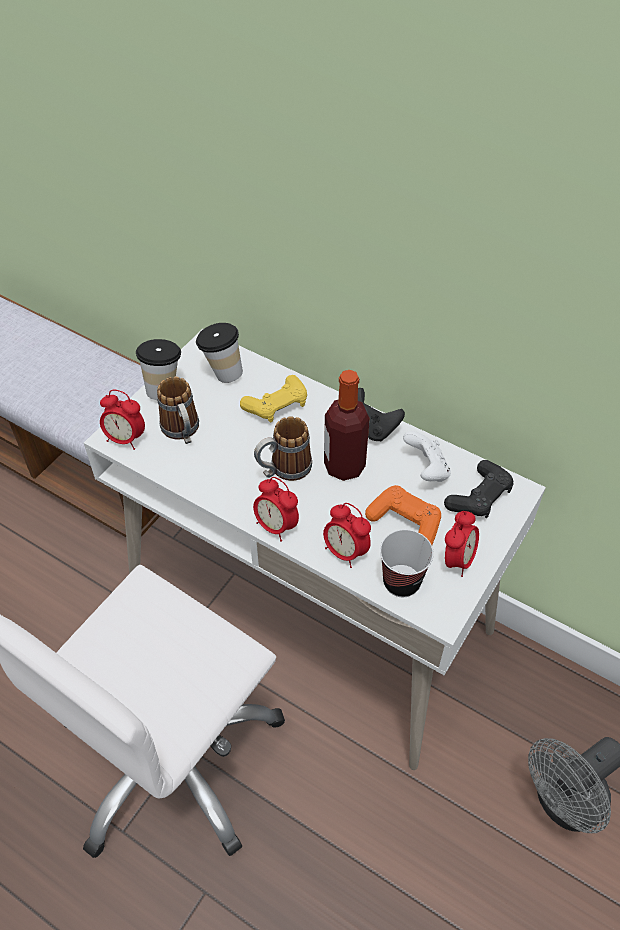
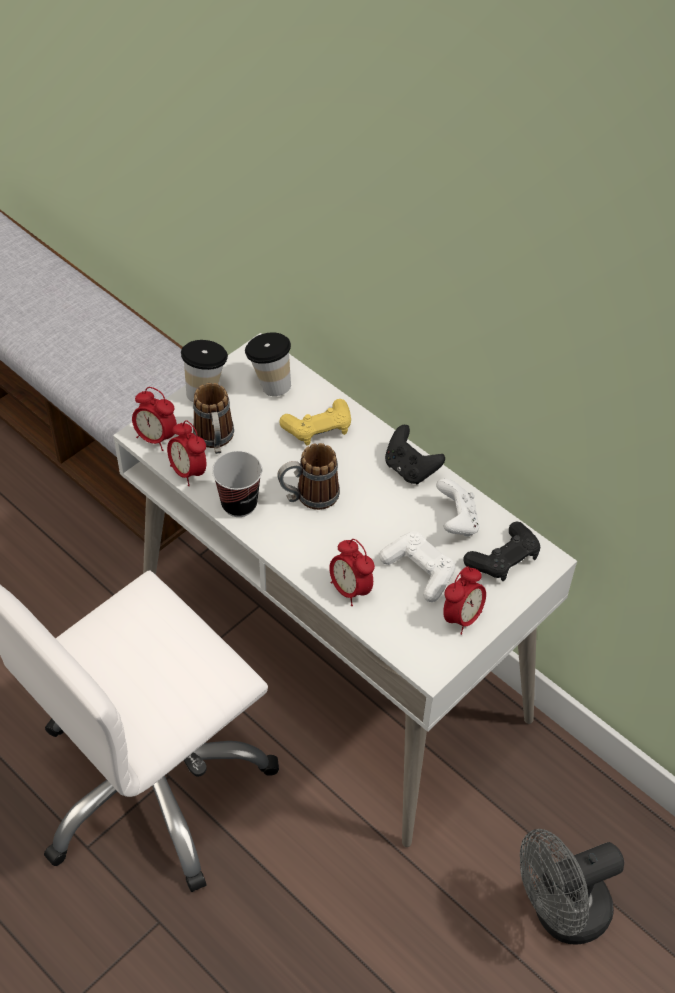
camera: 10 degrees right, 0 degrees up
alarm clock [253,477,299,542] -> alarm clock moved to [167,420,206,486]
bottle [324,370,370,481] -> none
orange game controller [365,485,441,545] -> white game controller [379,531,456,602]
cup [380,529,434,597] -> cup moved to [212,451,262,517]

